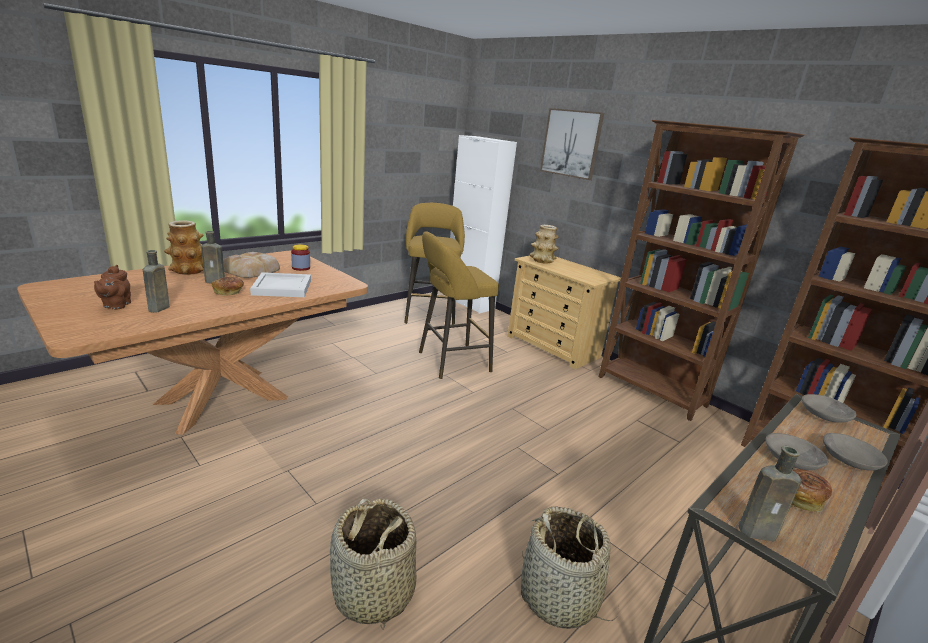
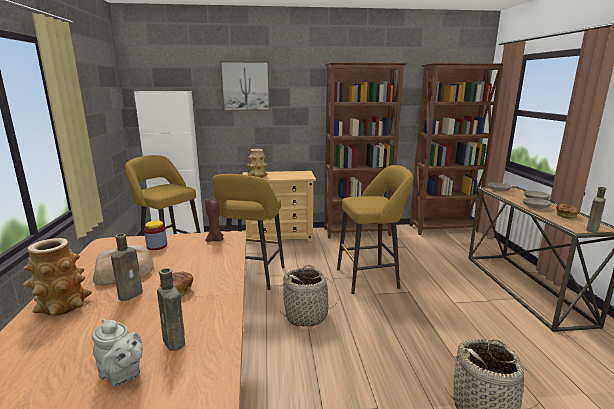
camera: 50 degrees left, 5 degrees down
brown teapot [94,265,131,310] -> grey teapot [92,319,143,386]
white tray [250,272,311,297] -> none
basket [521,506,616,629] -> basket moved to [280,265,338,327]
none -> brown candle [205,199,223,242]
none -> yellow stool [337,165,413,294]

